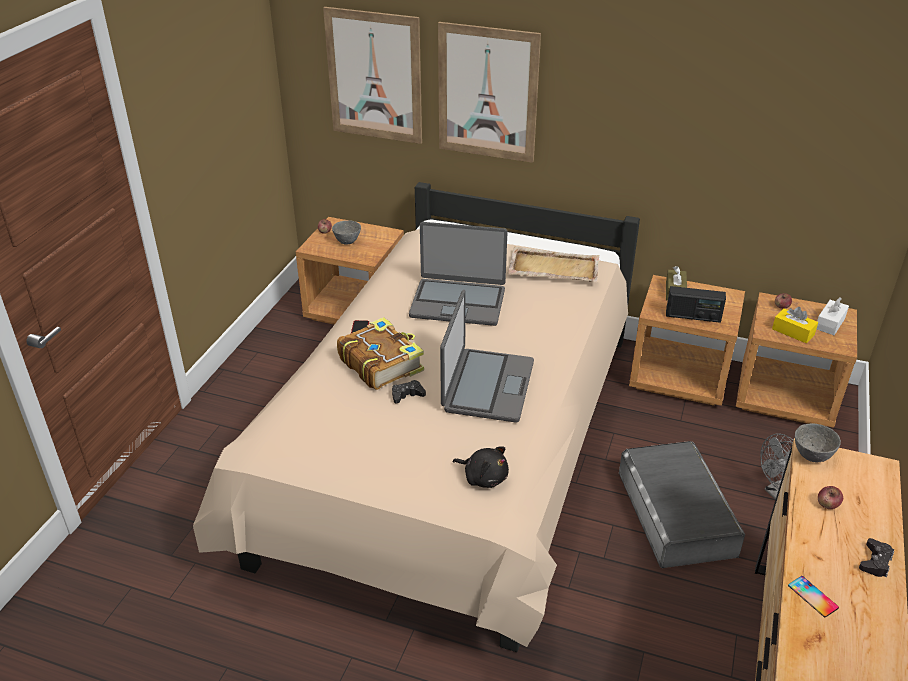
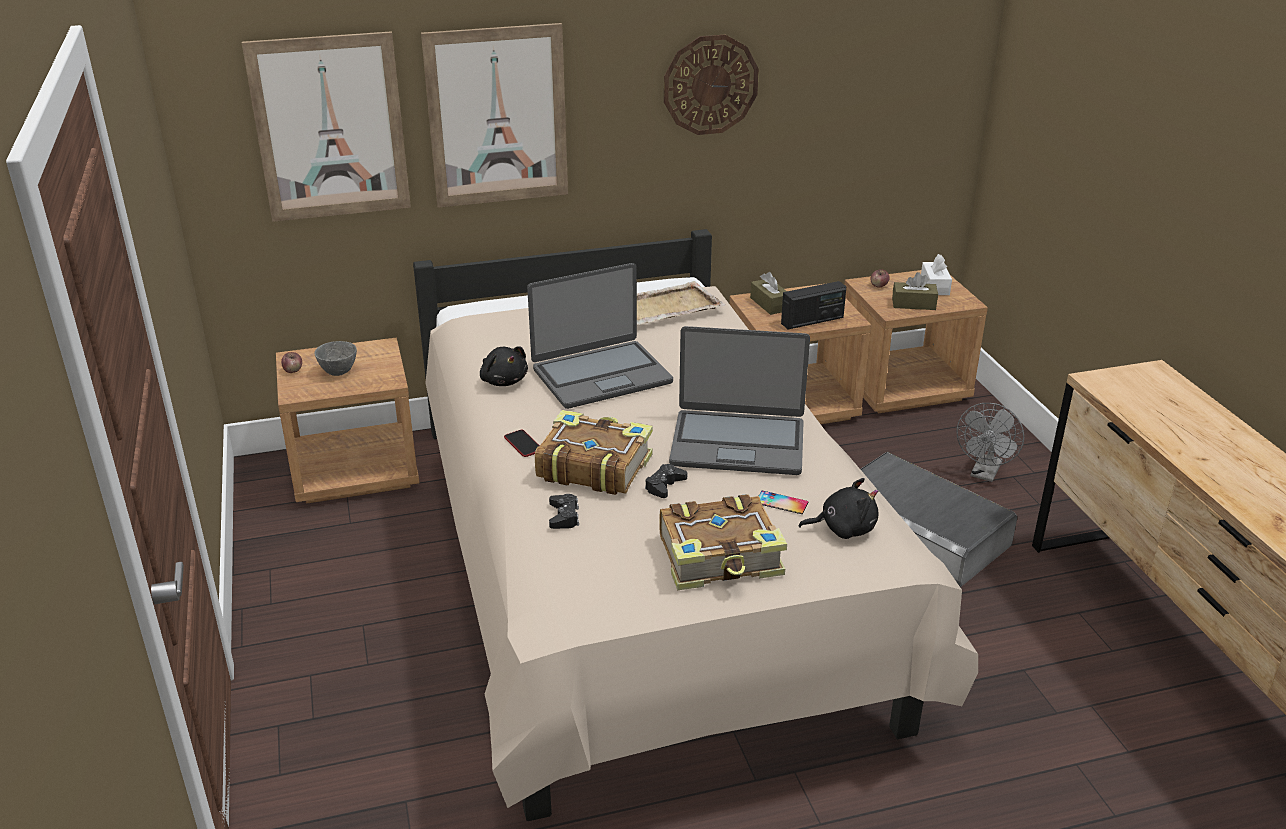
camera: 35 degrees left, 5 degrees down
laptop [440,290,534,422] -> laptop turned 120 degrees clockwise [669,326,810,475]
yellow tissue box [772,307,818,343] -> brown tissue box [892,272,938,310]
phone [788,576,839,617] -> phone moved to [759,491,808,514]
grey bowl [795,424,841,462] -> none
apple [818,486,843,509] -> none
black game controller [859,538,894,577] -> black game controller moved to [549,494,579,529]
none -> black plush toy [480,346,528,386]
none -> book [659,494,787,591]
none -> wall clock [664,35,759,135]

